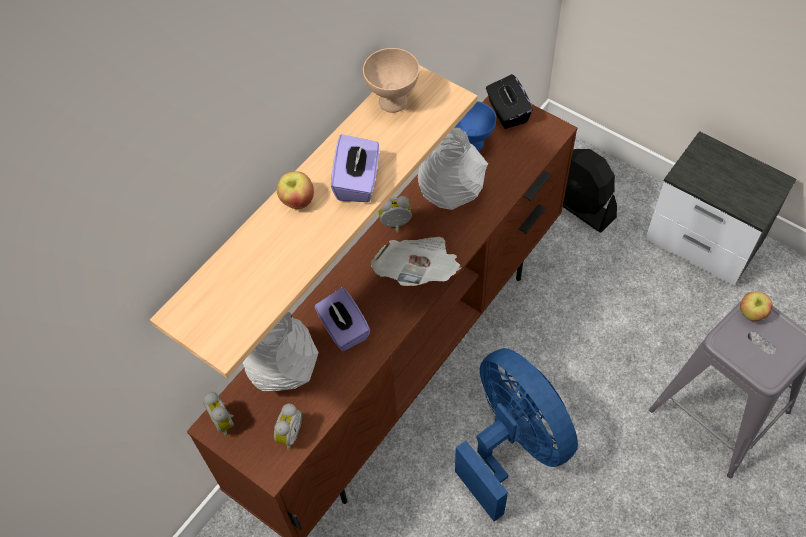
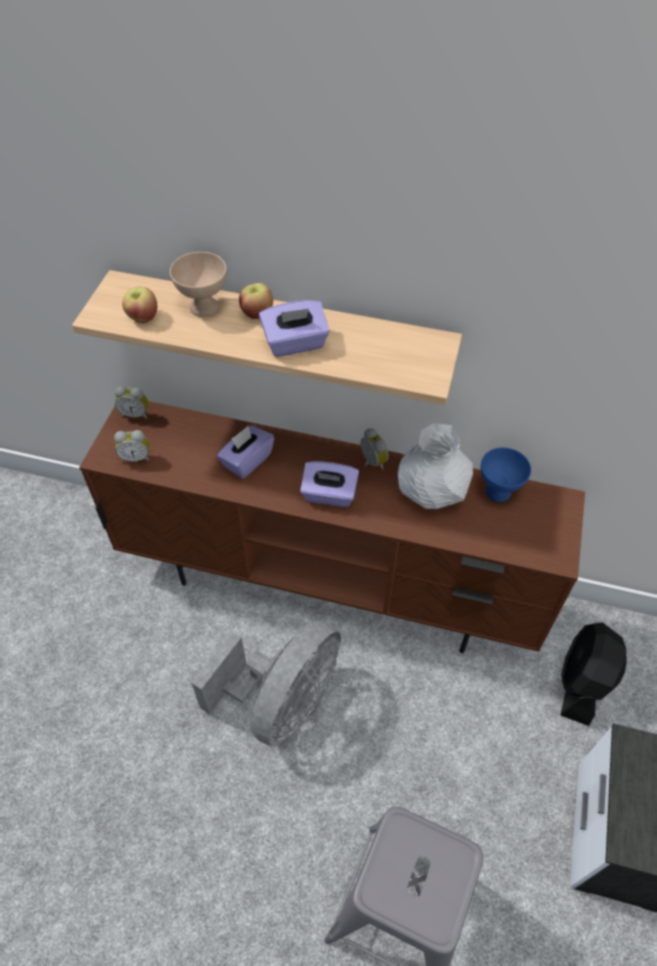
camera: 65 degrees right, 5 degrees down
alarm clock [203,392,234,436] -> alarm clock turned 120 degrees counterclockwise [115,386,148,419]
white vase [242,312,319,391] -> none
beige bowl [363,48,420,113] -> beige bowl moved to [170,252,227,317]
newspaper [371,236,461,286] -> purple tissue box [300,461,359,507]
blue fan [455,348,578,522] -> grey fan [191,621,341,747]
black tissue box [486,74,533,129] -> none
apple [740,291,773,321] -> apple moved to [122,287,157,323]

